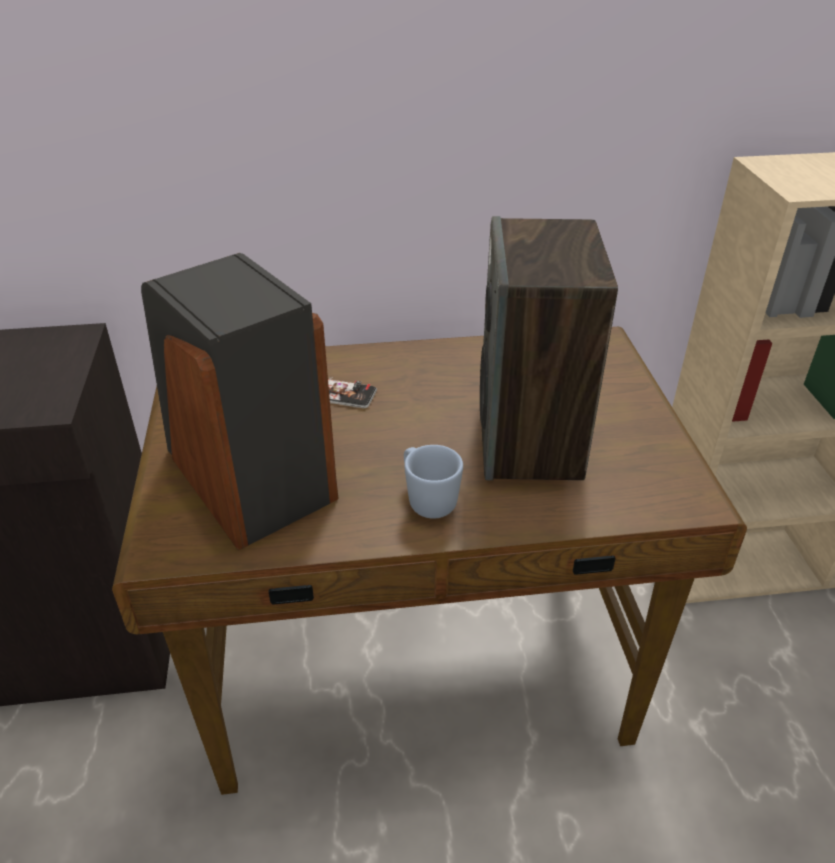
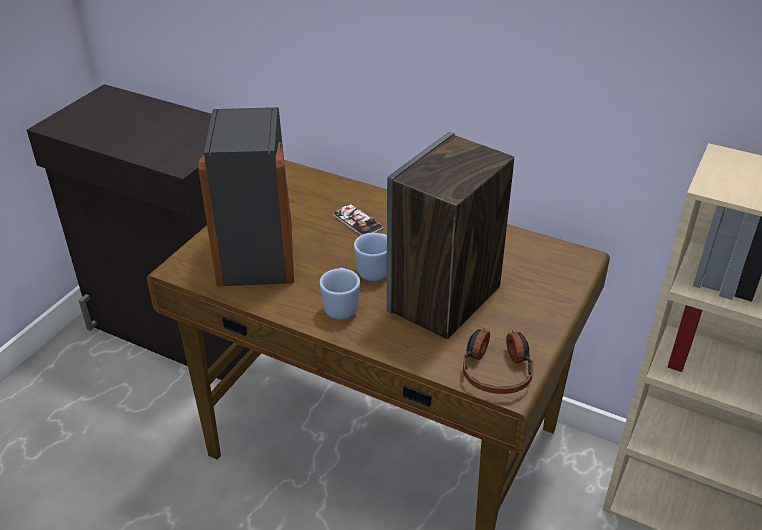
camera: 35 degrees right, 0 degrees up
none -> blue mug [354,233,387,281]
none -> headphones [463,328,533,394]

